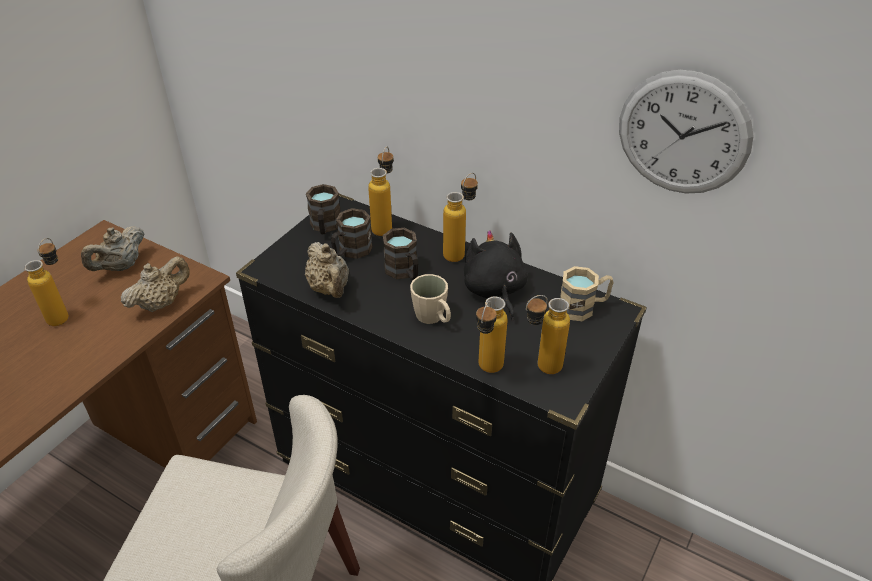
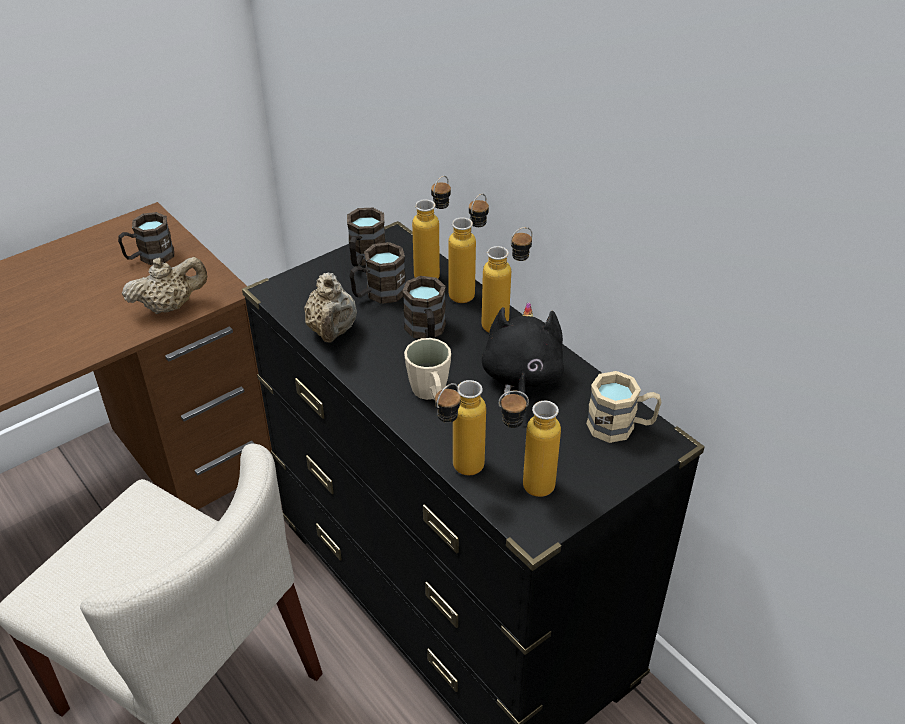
camera: 20 degrees right, 0 degrees up
bottle [24,238,69,326] -> bottle moved to [448,194,489,303]
beige teapot [81,226,145,271] -> brown mug [118,212,174,265]
wall clock [619,70,754,194] -> none

